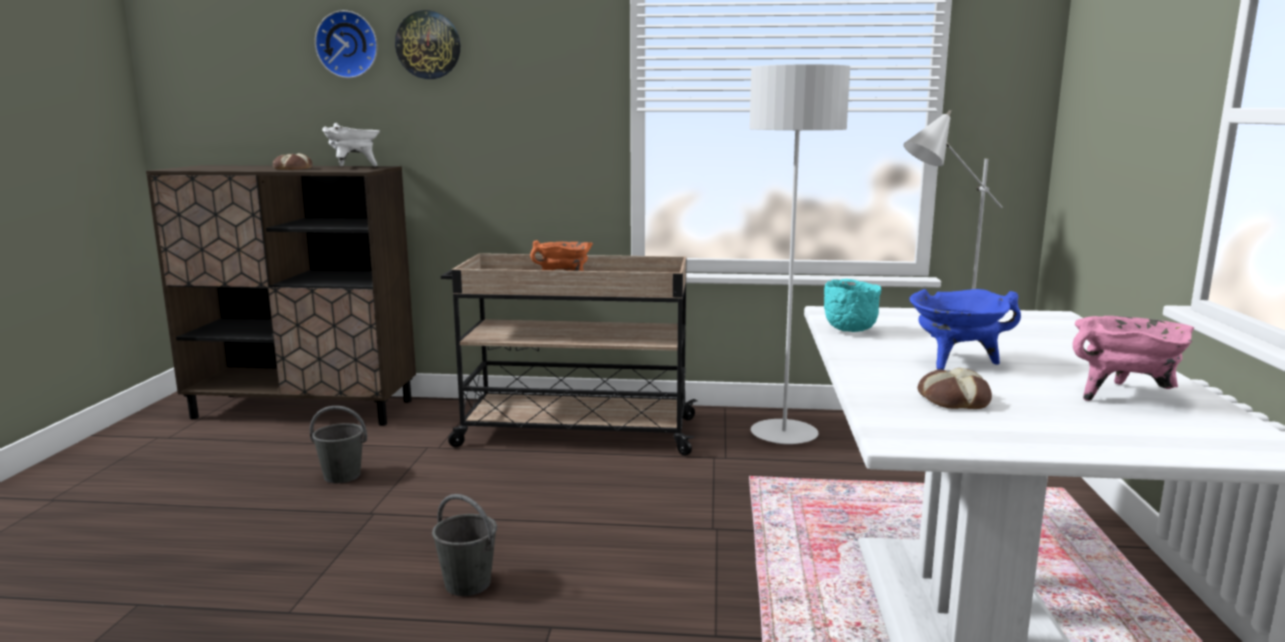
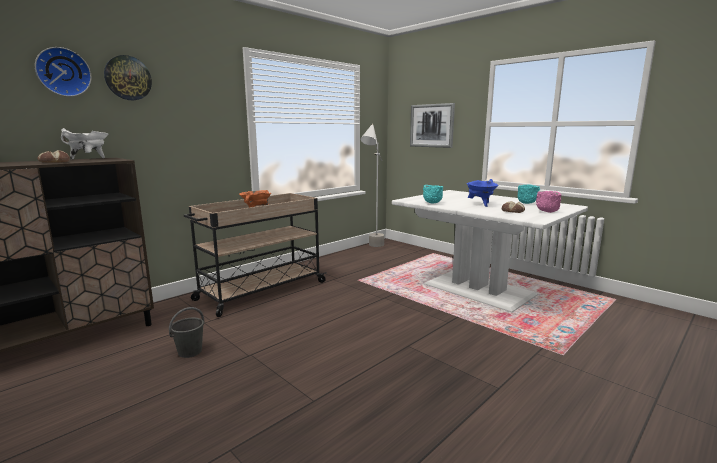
camera: 50 degrees left, 0 degrees up
grey bucket [432,494,497,596] -> none
grey floor lamp [749,64,850,444] -> none
pink cooking pot [1073,316,1194,401] -> turquoise bowl [518,184,540,204]
none -> picture [410,103,455,148]
none -> pink bowl [536,191,561,213]

